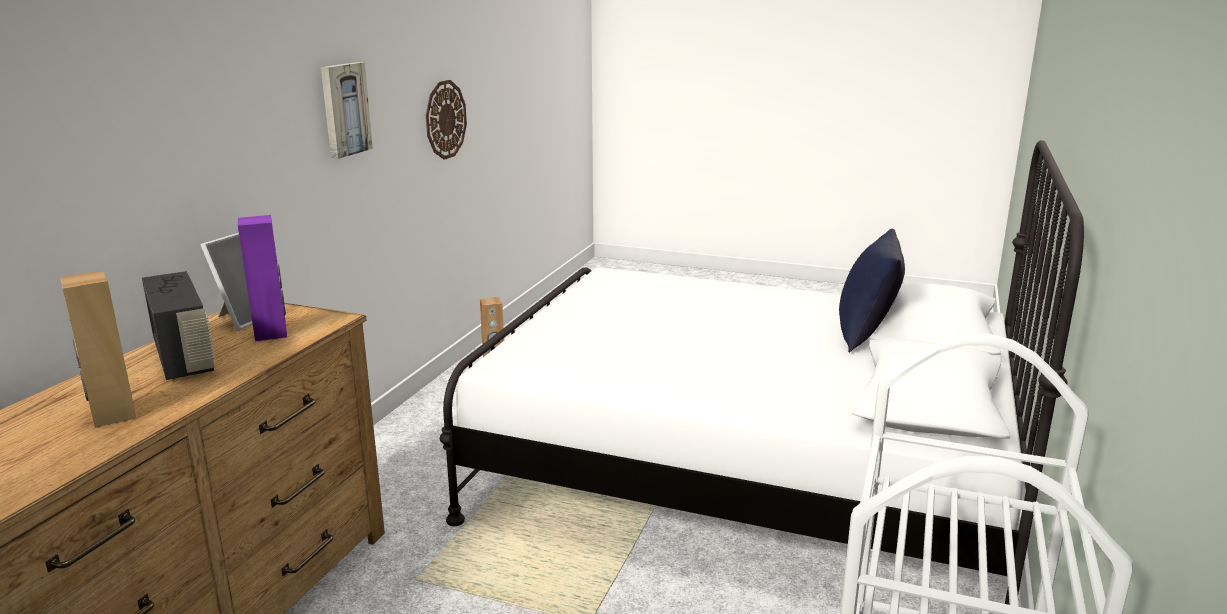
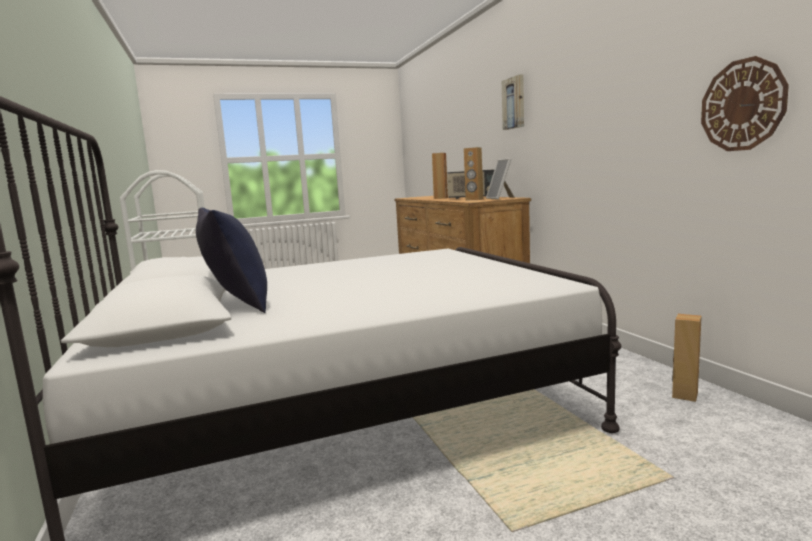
camera: 140 degrees right, 10 degrees down
purple speaker [238,215,287,341] -> brown speaker [464,147,483,200]
picture [321,62,373,159] -> picture moved to [502,75,524,130]

